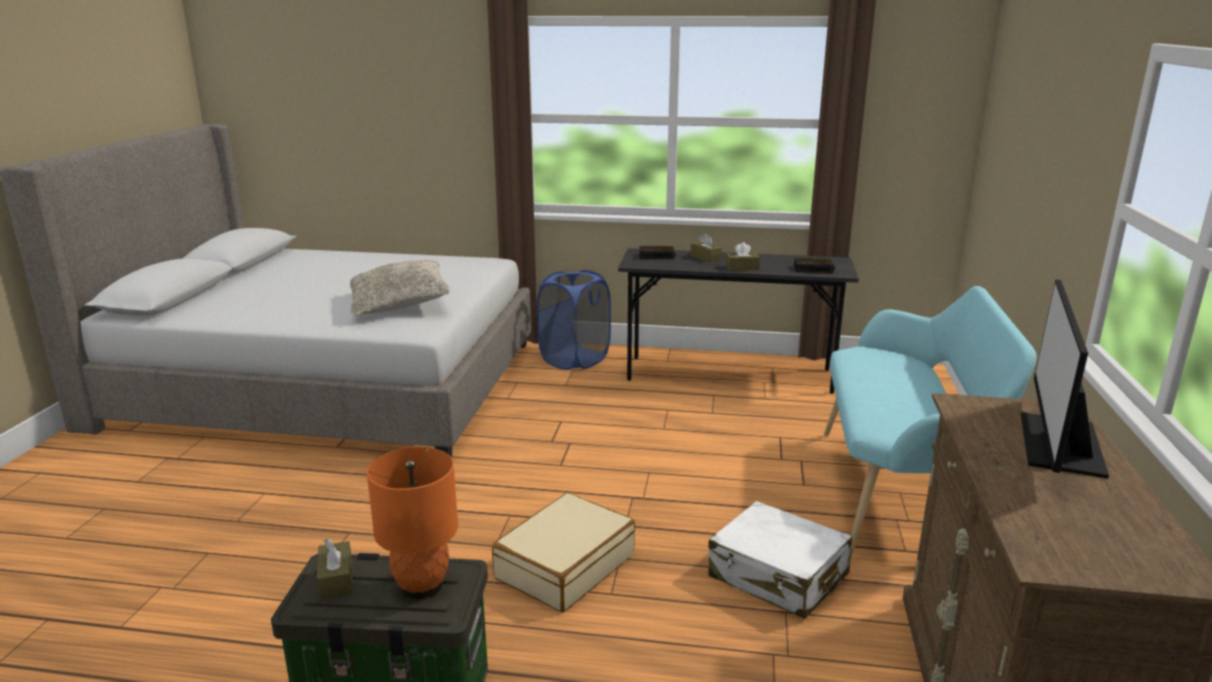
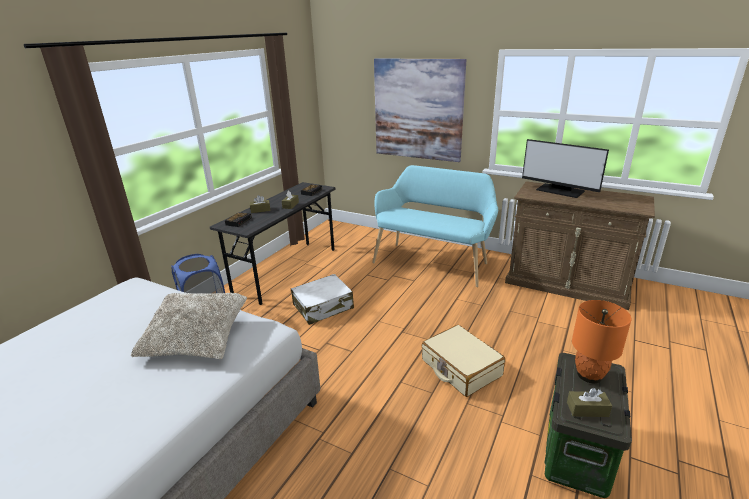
camera: 70 degrees left, 5 degrees up
white suitcase [708,501,852,619] -> white suitcase moved to [291,274,354,325]
none -> picture [374,59,466,162]

